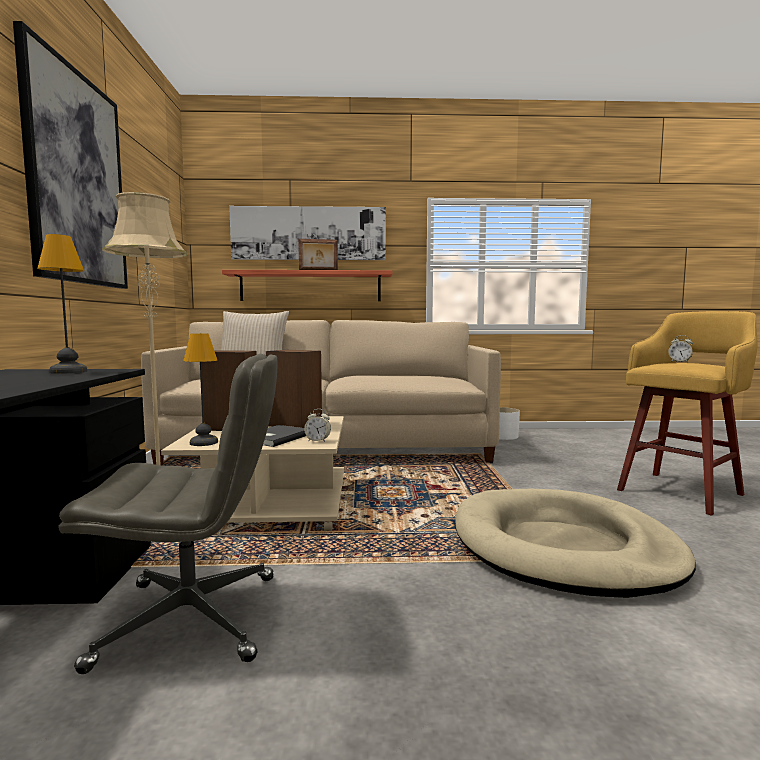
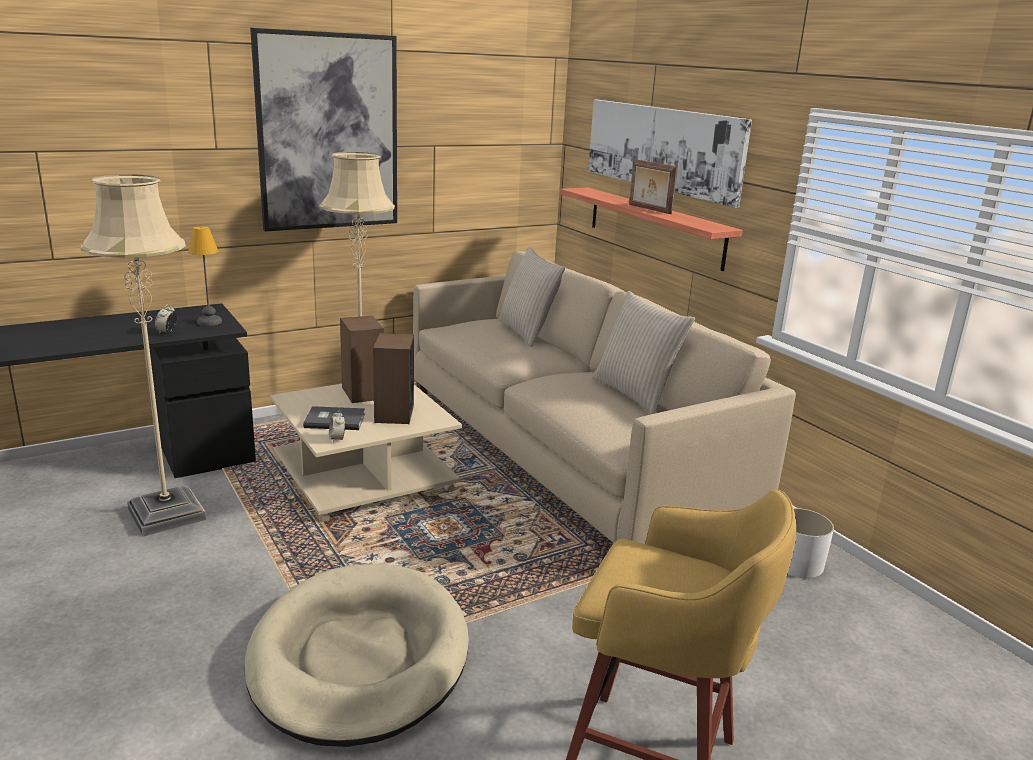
camera: 60 degrees right, 15 degrees up
grey office chair [59,354,277,674] -> beige floor lamp [81,174,206,537]
table lamp [183,333,218,446] -> none
alarm clock [668,335,693,362] -> alarm clock moved to [155,304,177,334]
none -> beige pillow [592,291,695,414]

